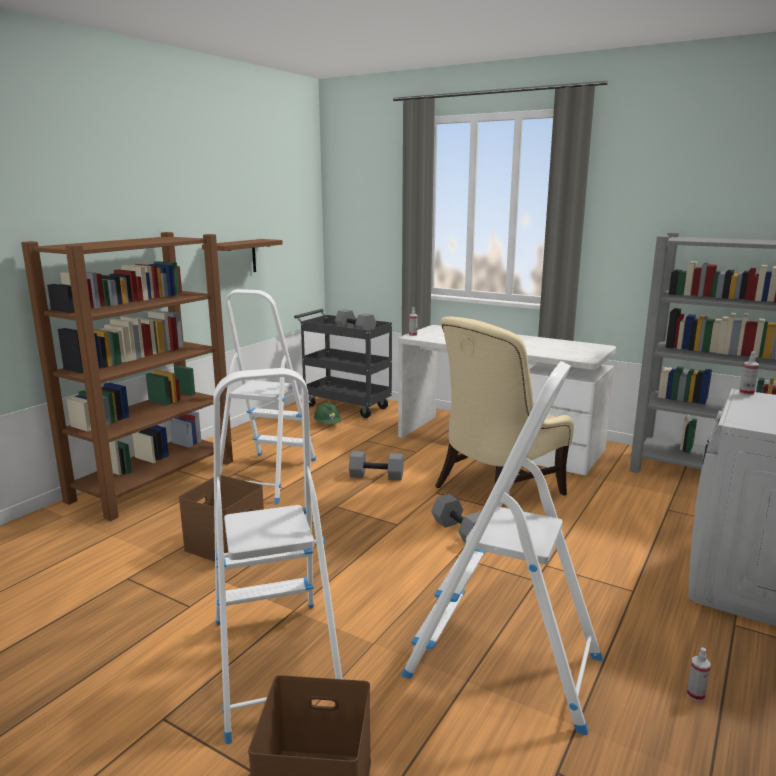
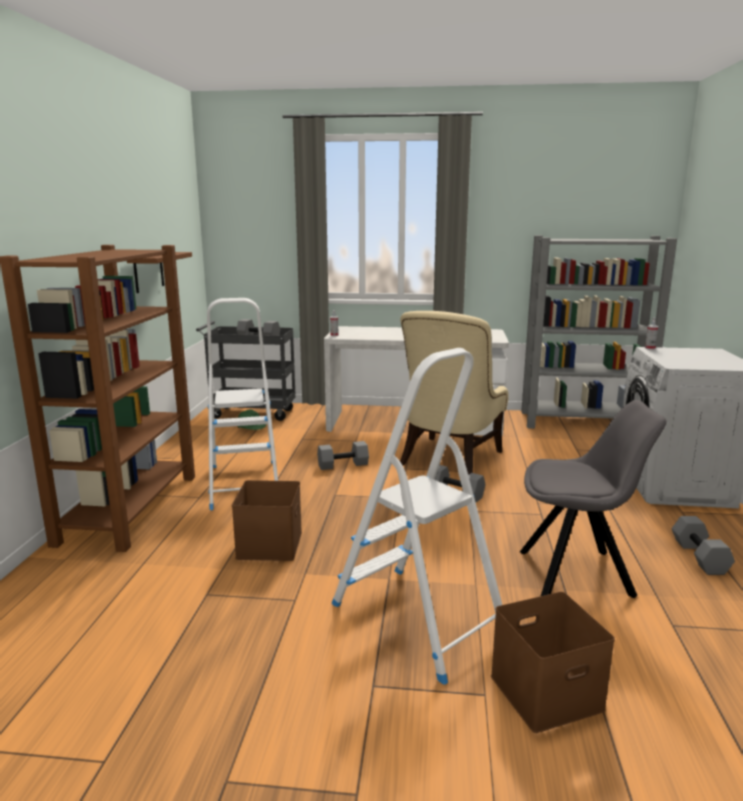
camera: 25 degrees left, 0 degrees up
white step ladder [401,361,603,735] -> grey chair [520,400,667,598]
spray bottle [687,647,711,701] -> grey dumbbell [672,516,735,575]

